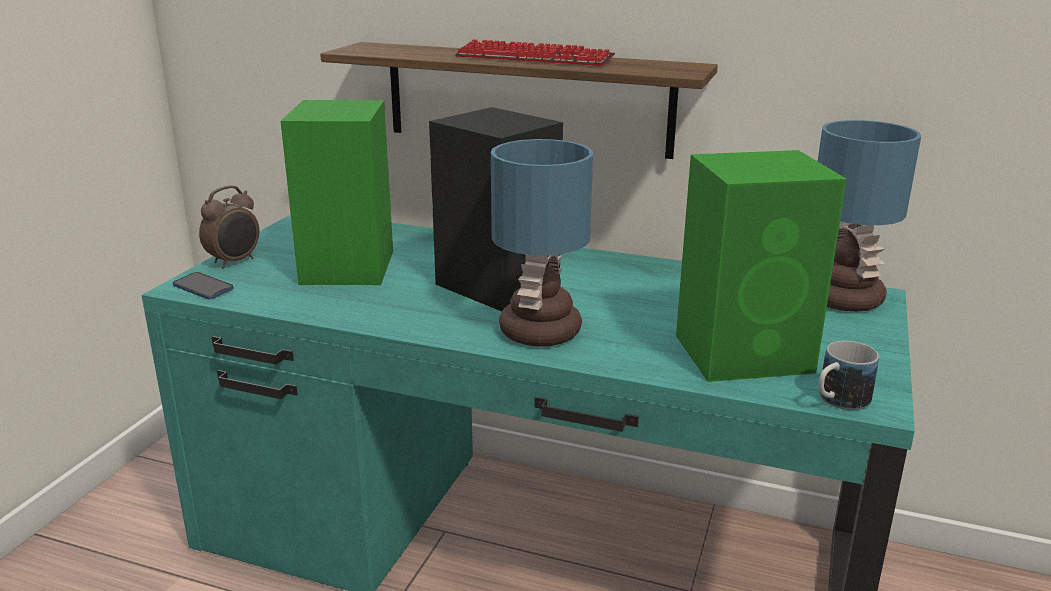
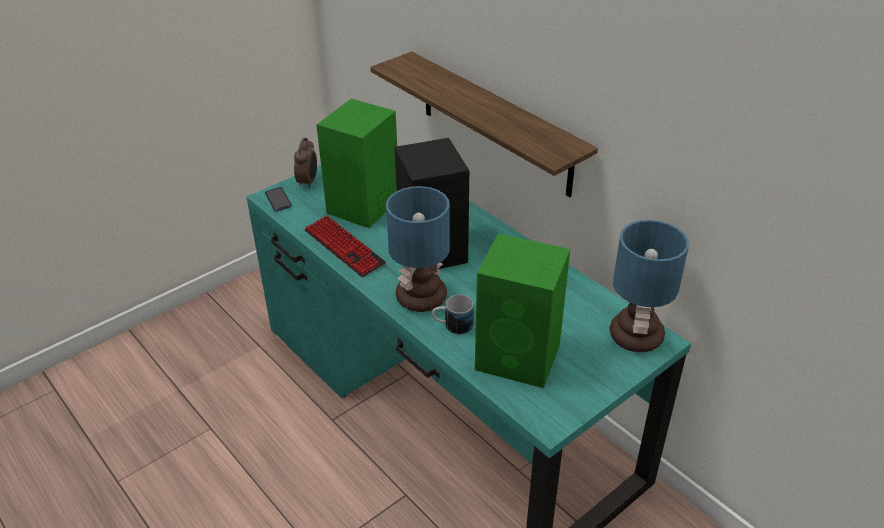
camera: 30 degrees right, 15 degrees up
alarm clock [199,185,259,268] -> alarm clock turned 60 degrees counterclockwise [294,138,317,189]
keyboard [455,39,615,66] -> keyboard moved to [304,215,386,277]
mug [818,341,879,410] -> mug moved to [432,295,474,335]

